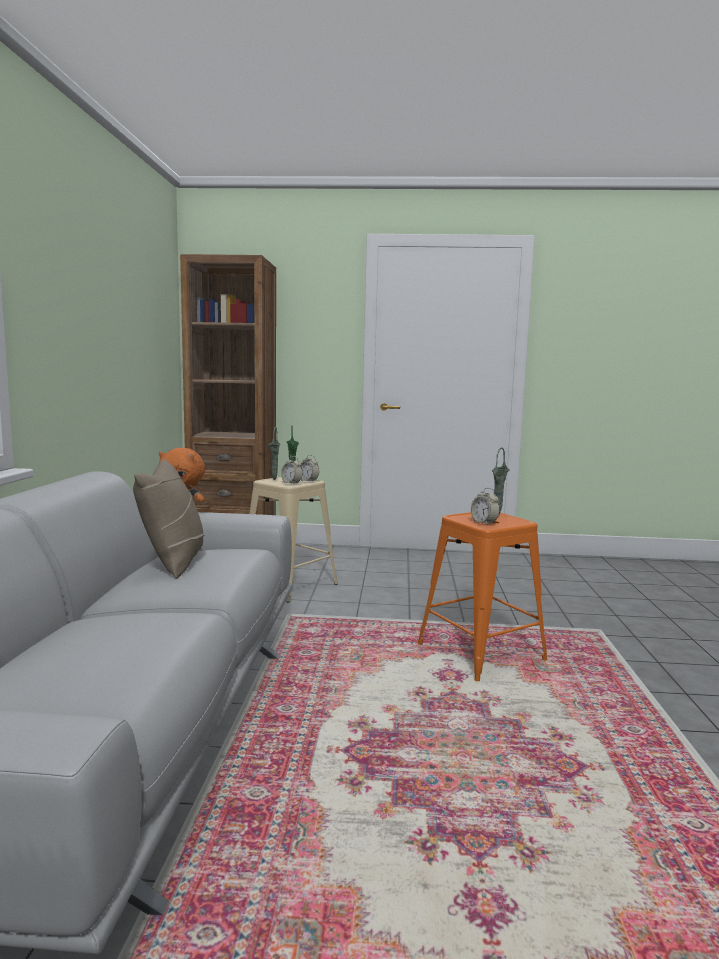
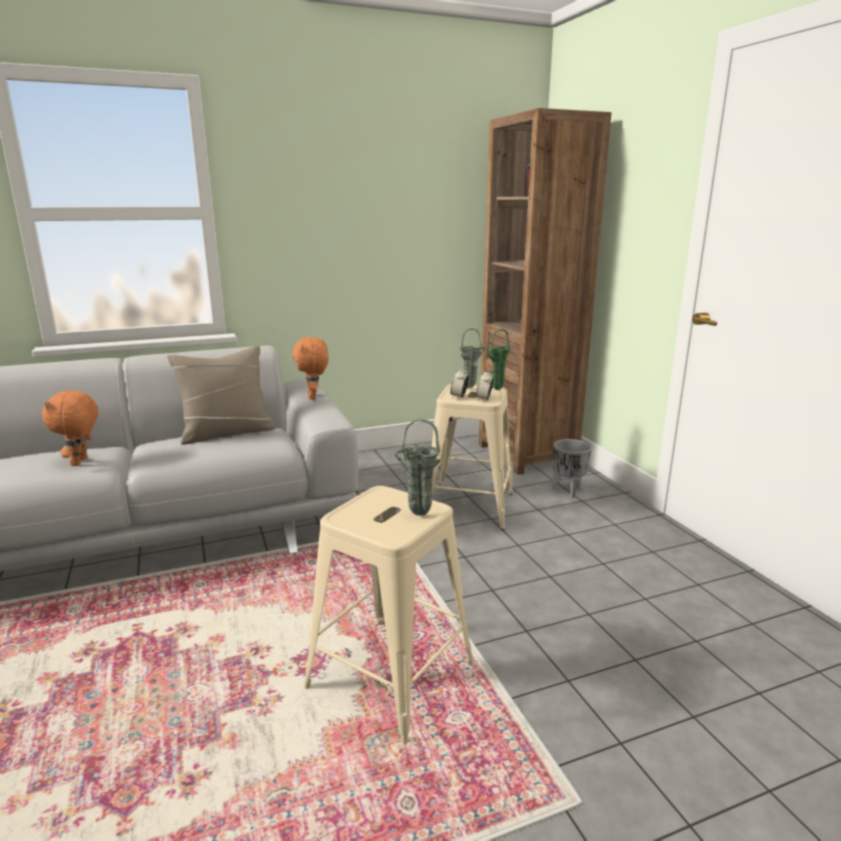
camera: 65 degrees right, 10 degrees up
orange stool [418,512,547,681] -> beige stool [304,486,474,744]
alarm clock [471,488,500,525] -> none
none -> orange plush toy [42,390,98,466]
none -> grey planter [552,439,591,498]

